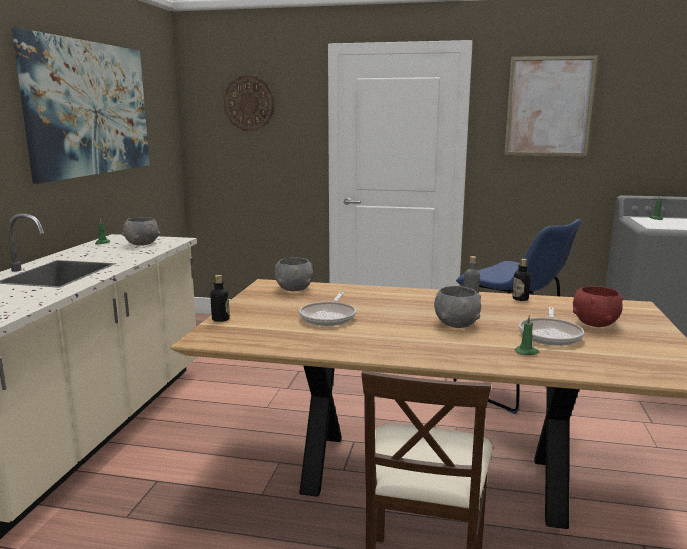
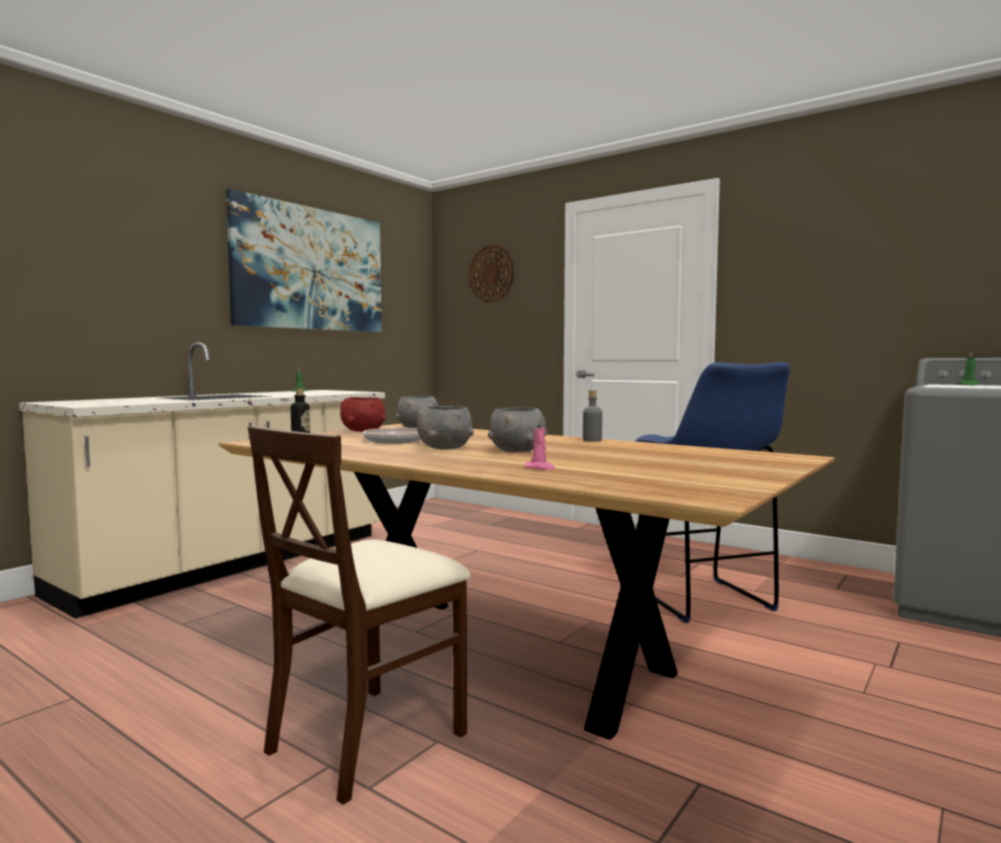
camera: 25 degrees right, 10 degrees down
grey bowl [122,217,160,245] -> grey bowl moved to [417,406,474,449]
picture [504,55,598,156] -> none
bottle [512,259,531,301] -> none
green candle [515,315,539,355] -> pink candle [525,418,556,470]
frying pan [519,307,584,346] -> none
red bowl [573,286,623,327] -> red bowl moved to [340,397,386,432]

